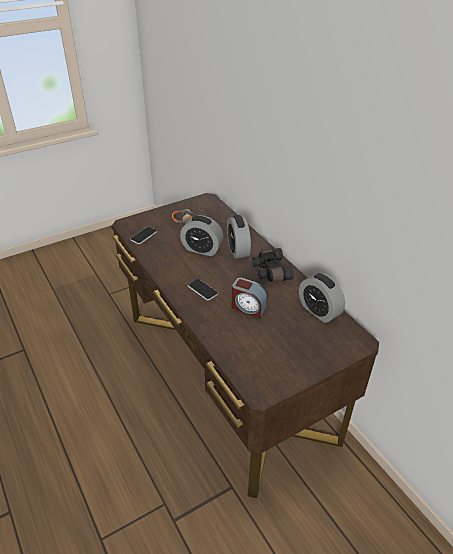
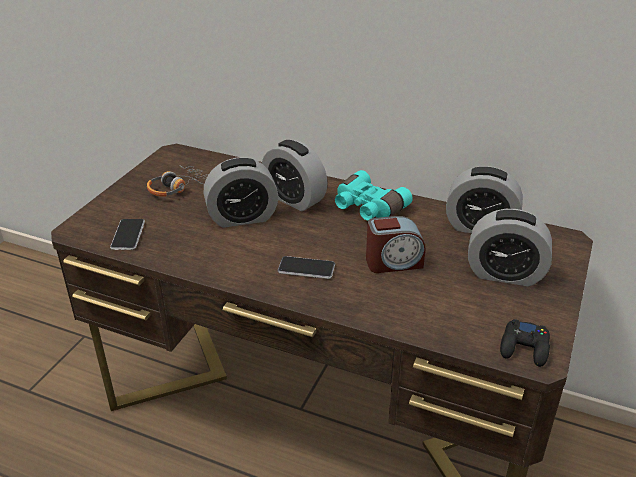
camera: 35 degrees left, 5 degrees down
black binoculars [252,248,294,282] -> turquoise binoculars [335,170,413,220]
none -> alarm clock [468,209,552,286]
none -> black game controller [500,319,550,367]

